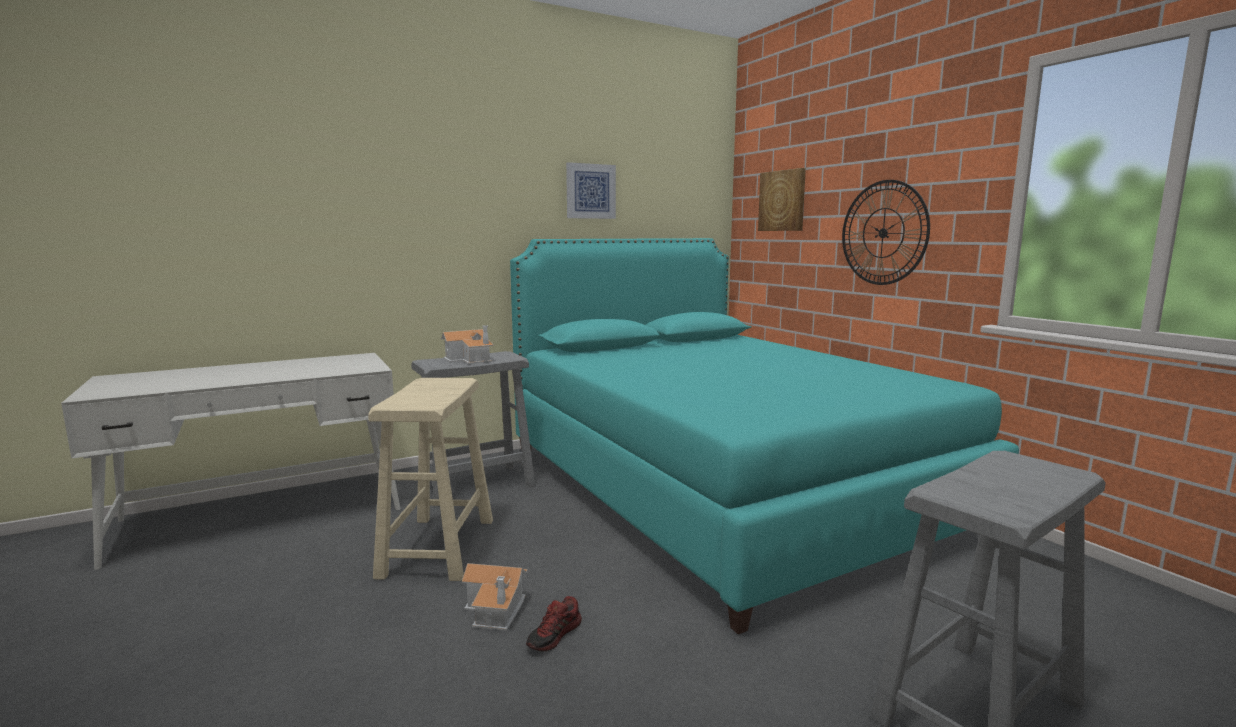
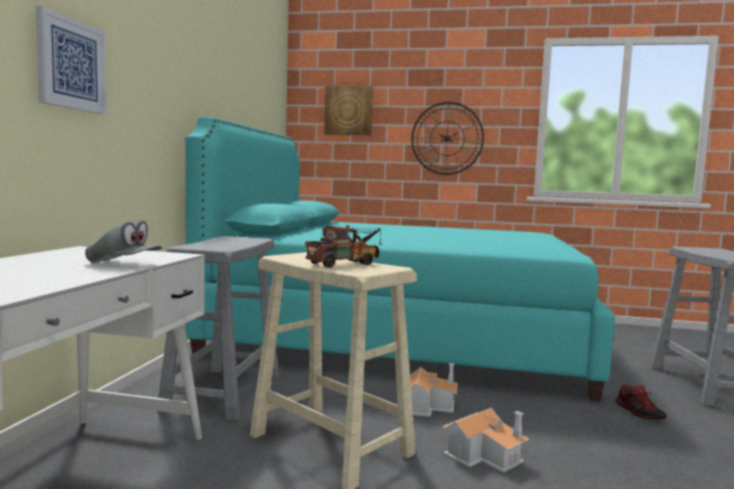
camera: 50 degrees left, 5 degrees down
toy house [440,325,494,364] -> toy house moved to [410,363,457,417]
shoe [526,596,582,652] -> shoe moved to [616,385,667,419]
picture [566,162,616,219] -> picture moved to [36,6,107,114]
none -> grey cap [85,220,162,263]
none -> toy truck [305,225,382,268]

